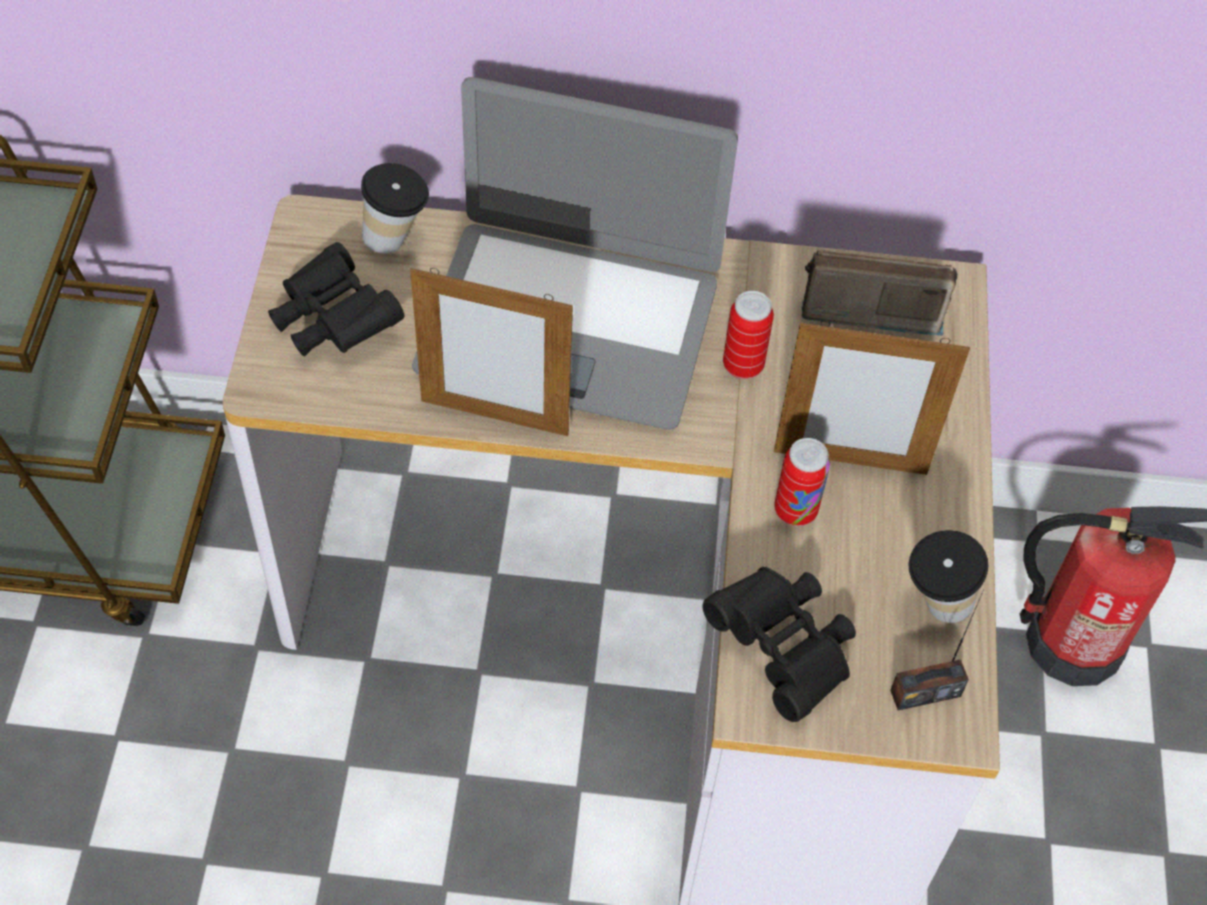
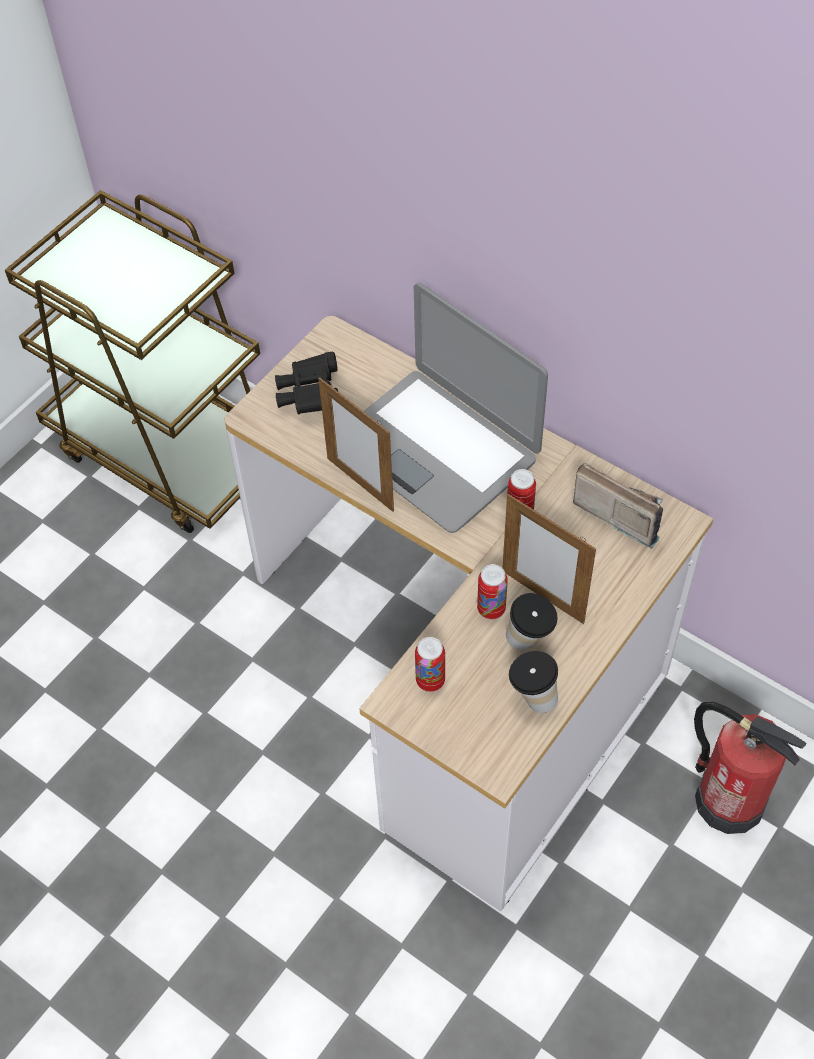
camera: 35 degrees right, 0 degrees up
cup [361,163,429,254] -> cup moved to [506,593,558,650]
black binoculars [702,567,856,722] -> can [415,637,445,692]
radio [890,590,984,711] -> none

